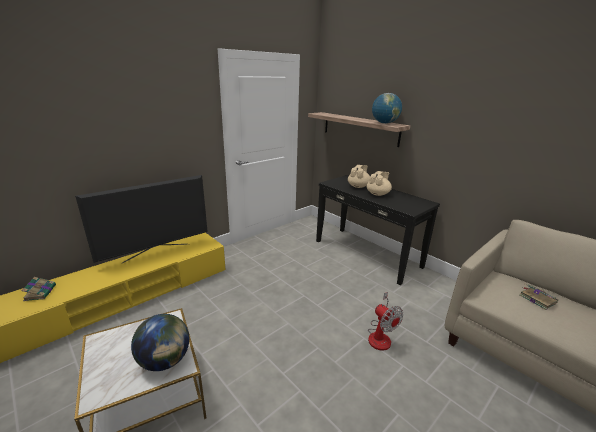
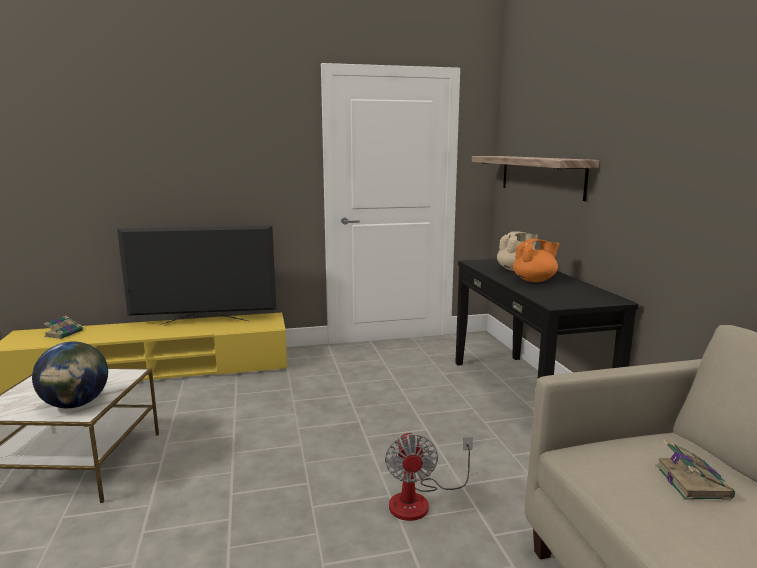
camera: 30 degrees right, 10 degrees down
beige teapot [367,171,392,196] -> orange teapot [513,239,559,282]
globe [372,93,402,124] -> none

